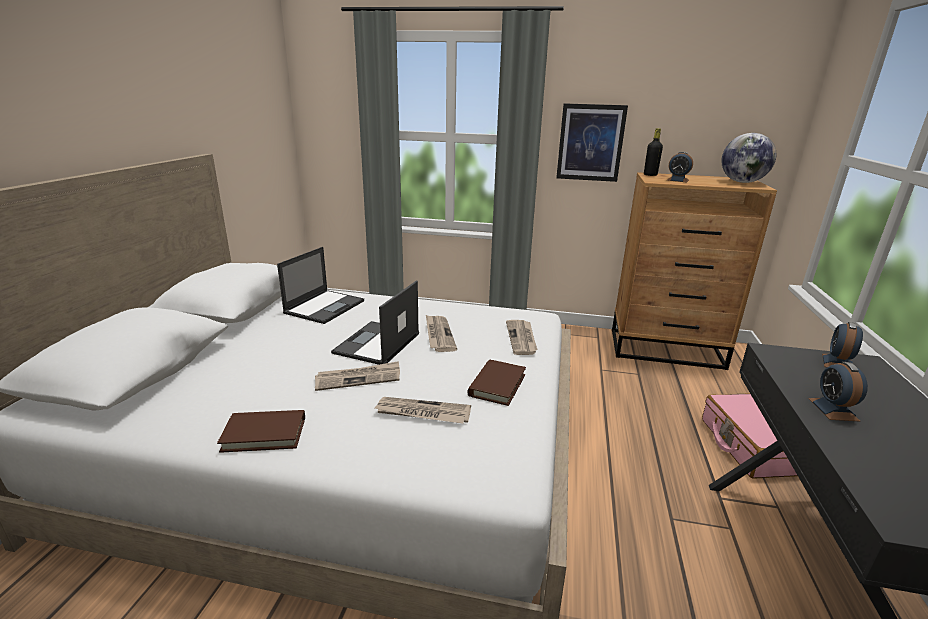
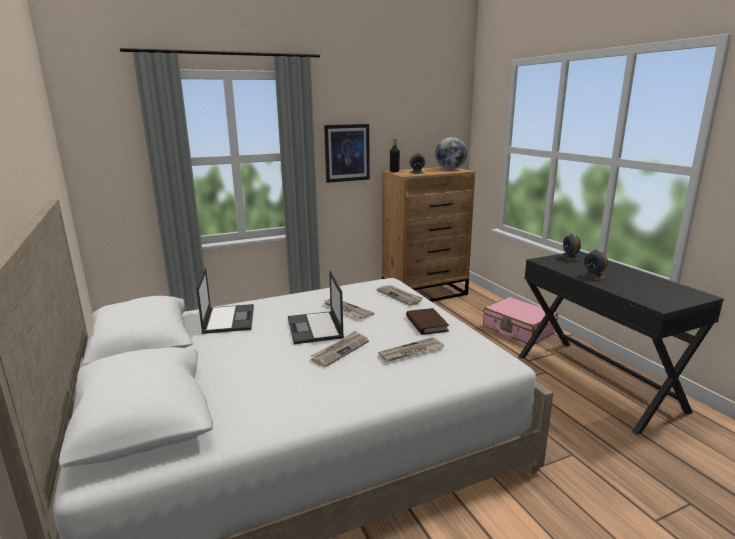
camera: 35 degrees left, 5 degrees down
brown book [217,410,305,453] -> none

